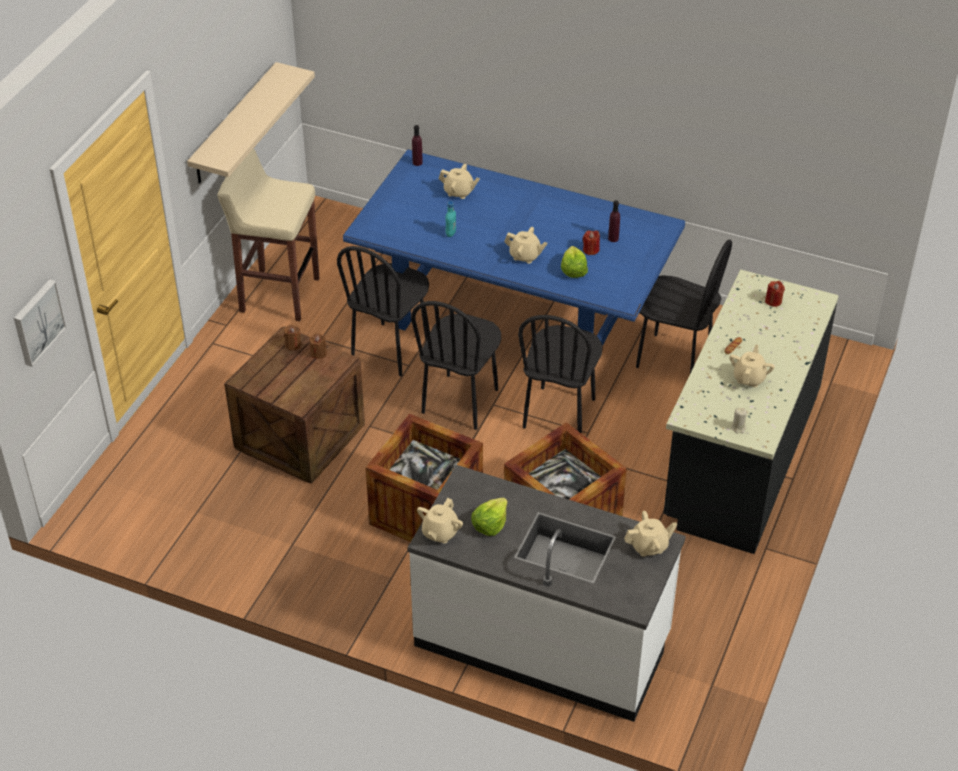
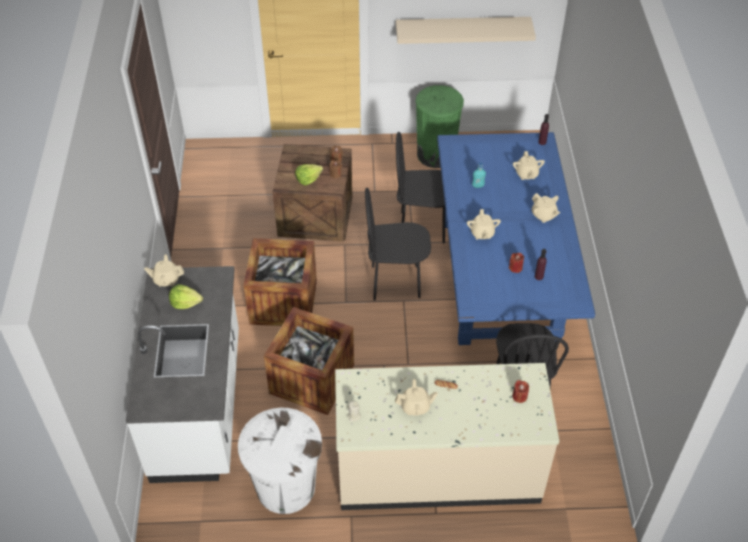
camera: 65 degrees right, 5 degrees up
picture [14,279,67,367] -> none
beige stool [217,149,319,321] -> green trash can [415,85,464,168]
black chair [518,315,603,434] -> none
lettuce [561,246,588,278] -> lettuce moved to [295,164,323,185]
beige teapot [624,511,677,557] -> beige teapot moved to [532,193,560,223]
black counter [663,269,839,554] -> beige counter [335,363,559,510]
none -> white trash can [238,408,322,514]

